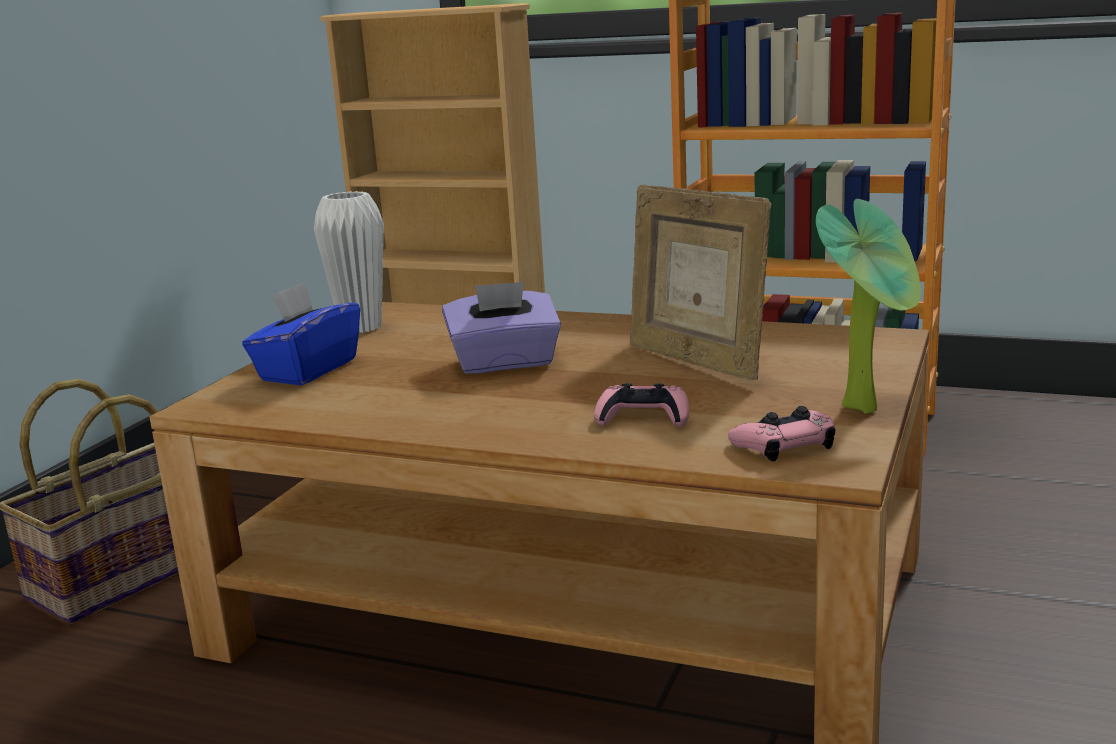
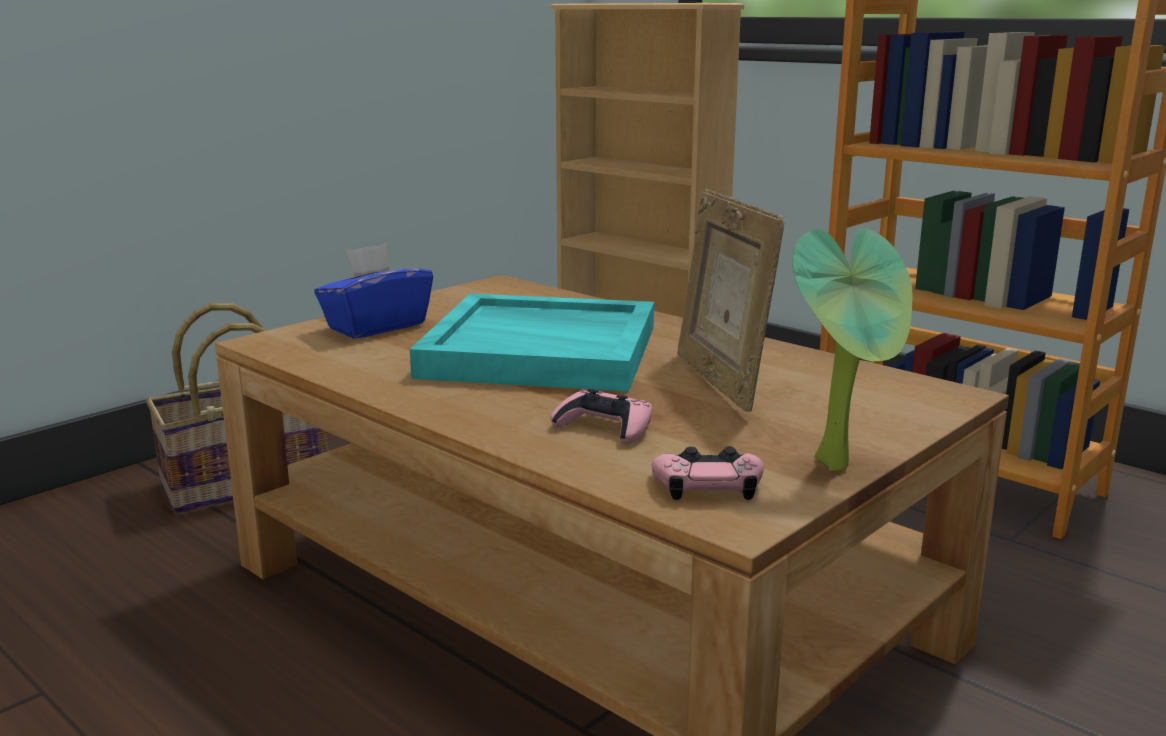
camera: 20 degrees right, 0 degrees up
white vase [314,191,384,333] -> none
purple tissue box [442,281,561,374] -> turquoise tray [410,294,654,392]

